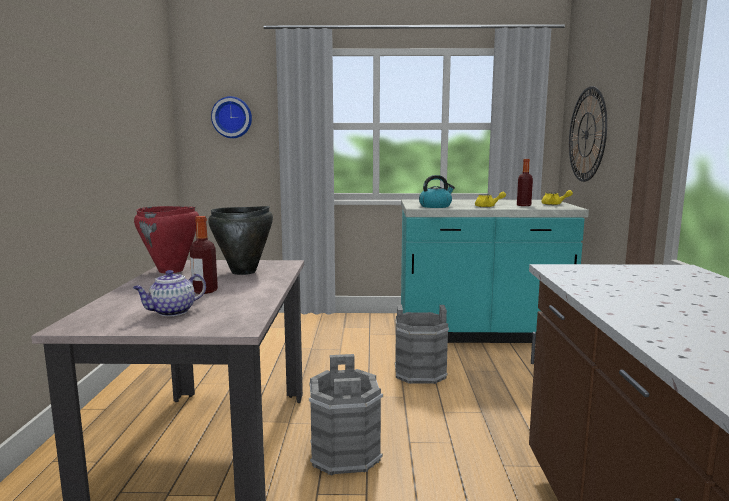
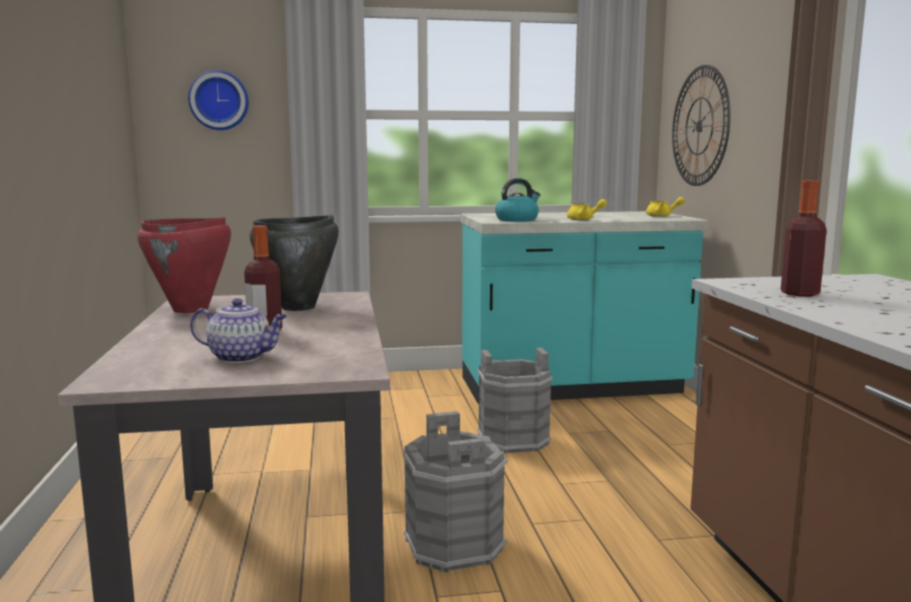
camera: 10 degrees left, 0 degrees up
teapot [133,270,206,316] -> teapot turned 120 degrees counterclockwise [190,298,287,363]
bottle [517,159,533,206] -> bottle moved to [781,180,827,297]

